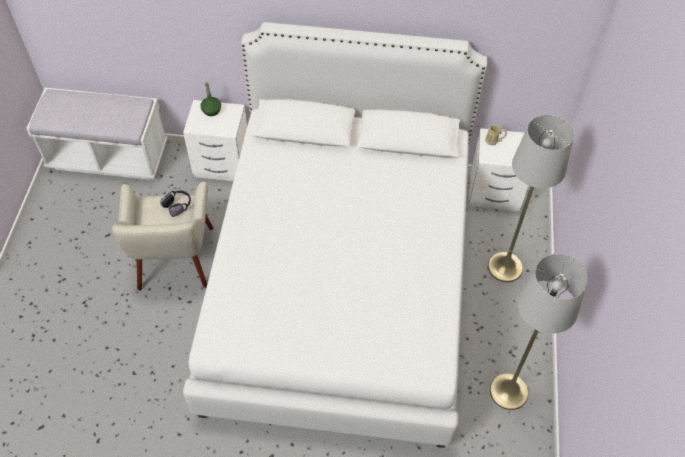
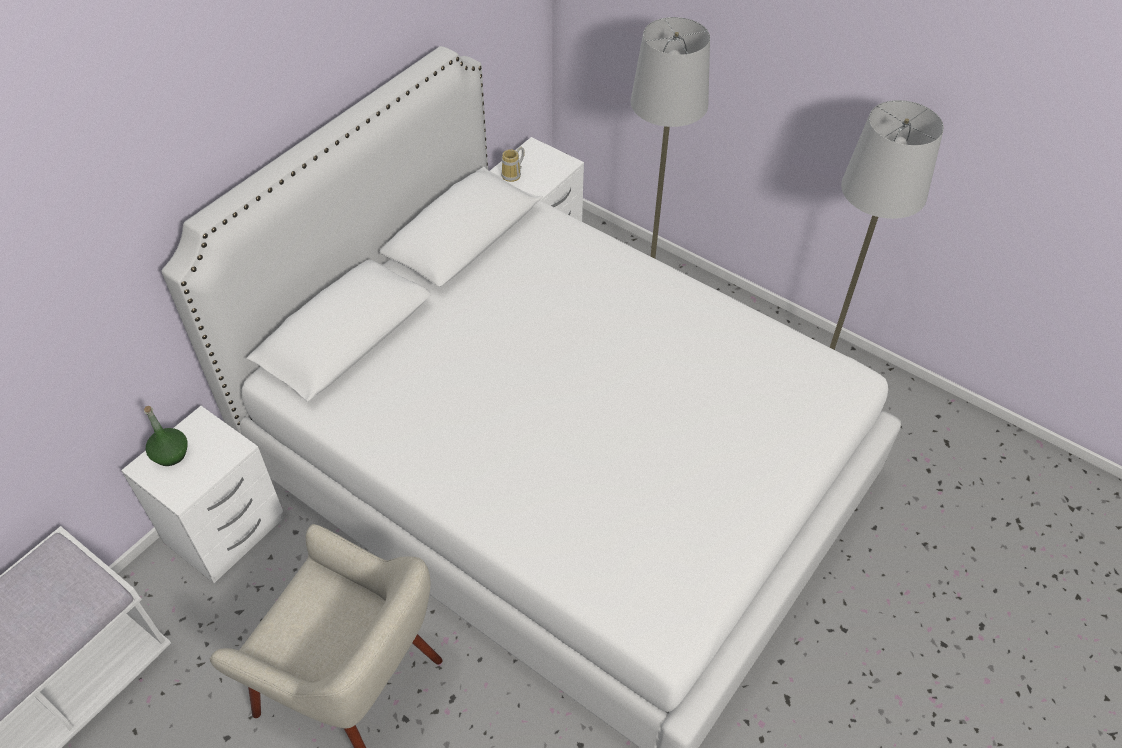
camera: 60 degrees left, 5 degrees down
headphones [160,191,191,217] -> none

